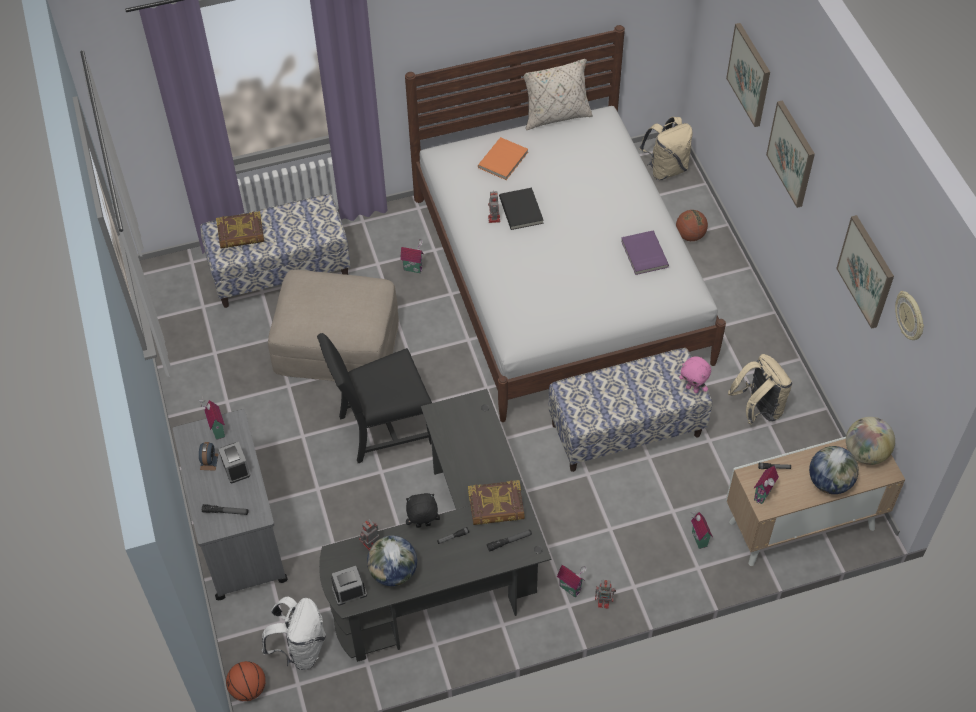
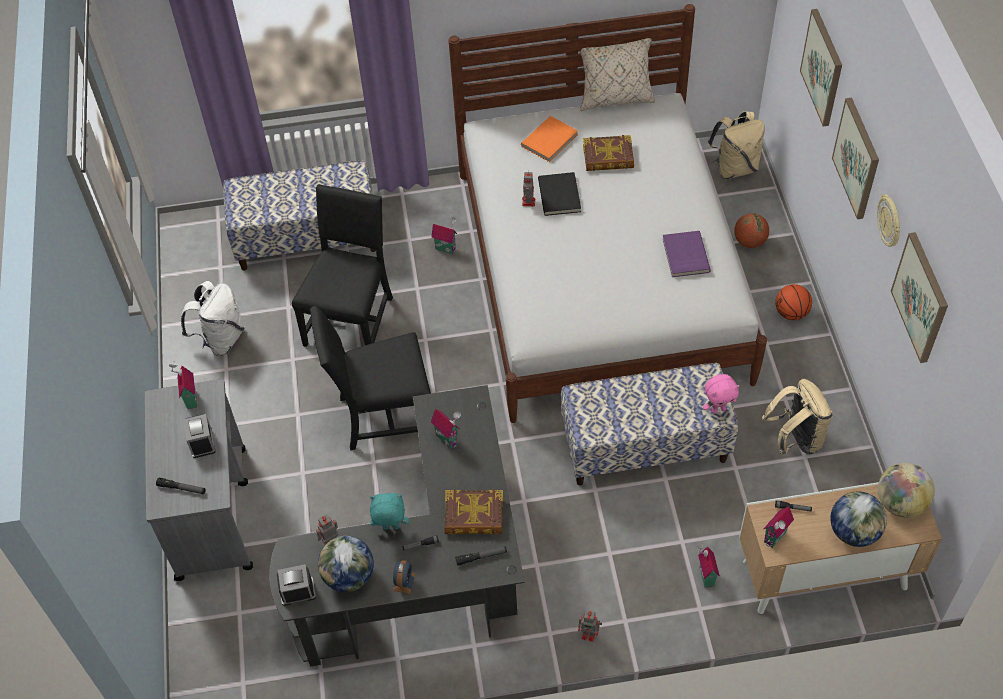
camera: 10 degrees right, 0 degrees up
alarm clock [199,442,218,471] -> alarm clock moved to [393,560,415,594]
book [216,211,264,248] -> book moved to [583,135,634,171]
basketball [226,661,266,701] -> basketball moved to [775,284,812,320]
white backpack [262,597,326,670] -> white backpack moved to [181,281,245,356]
beige ottoman [268,269,399,381] -> black chair [292,184,393,347]
black plush toy [406,493,440,528] -> turquoise plush toy [370,493,409,530]
toy house [557,565,587,597] -> toy house moved to [431,408,461,449]
pink plush toy [679,356,711,393] -> pink plush toy turned 60 degrees counterclockwise [703,374,740,414]
wall clock [895,291,924,340] -> wall clock moved to [877,194,900,247]

